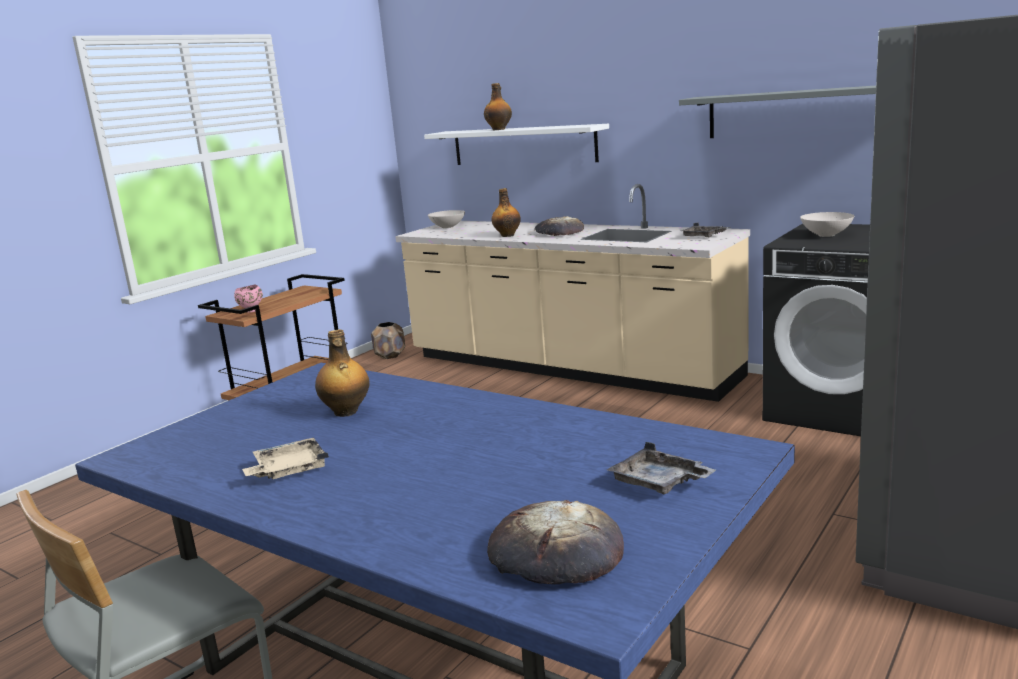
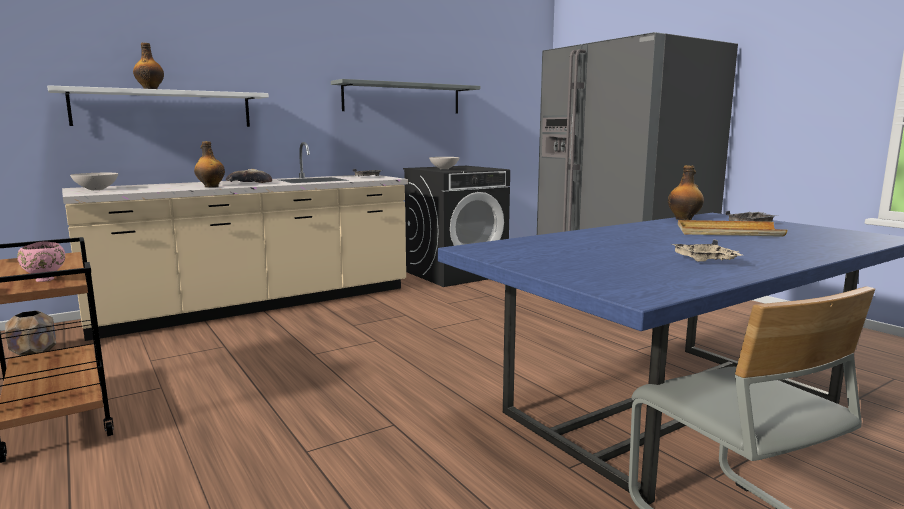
camera: 70 degrees left, 5 degrees down
bottle [315,329,369,417] -> bottle moved to [668,165,704,220]
bread [487,500,624,584] -> none
none -> beige tray [678,220,788,237]

